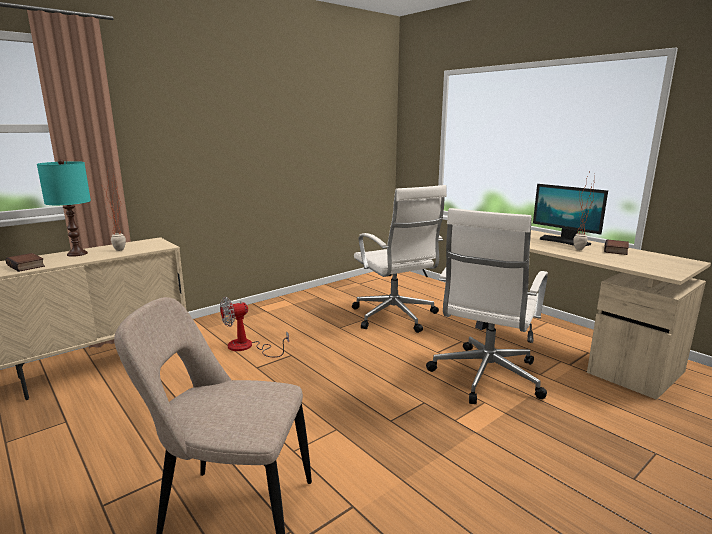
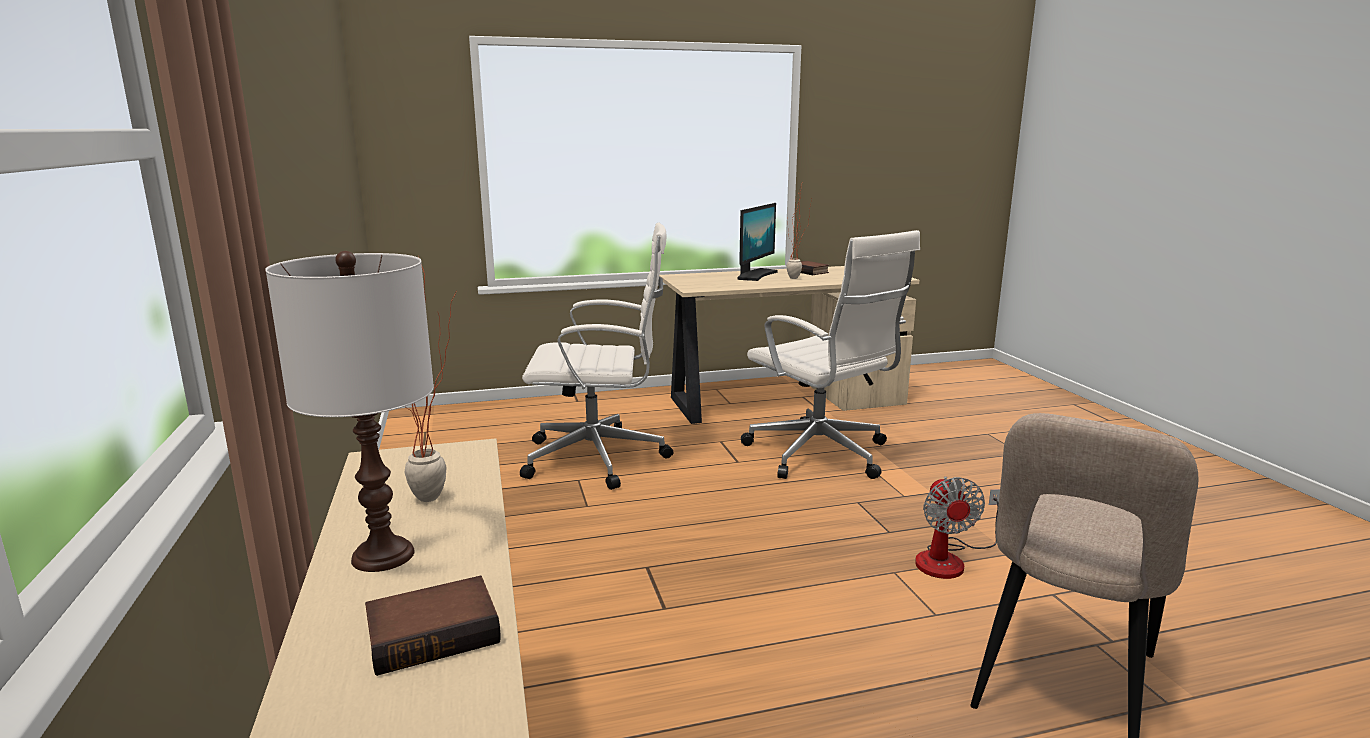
camera: 65 degrees left, 0 degrees up
turquoise table lamp [37,159,91,257] -> white table lamp [265,251,434,572]
fan [220,297,289,357] -> fan moved to [915,476,1000,579]
monitor [533,184,608,246] -> monitor turned 45 degrees counterclockwise [737,203,778,281]

